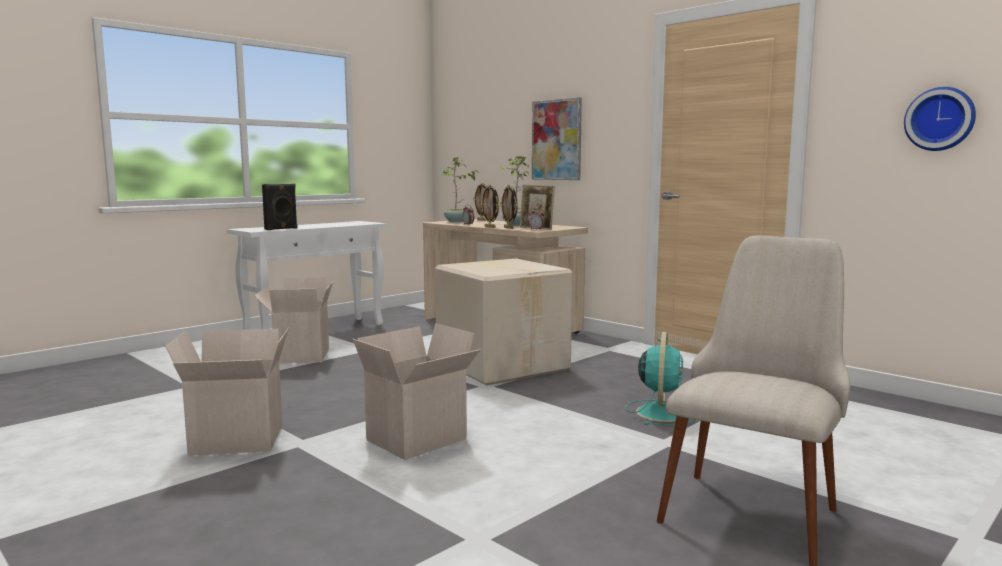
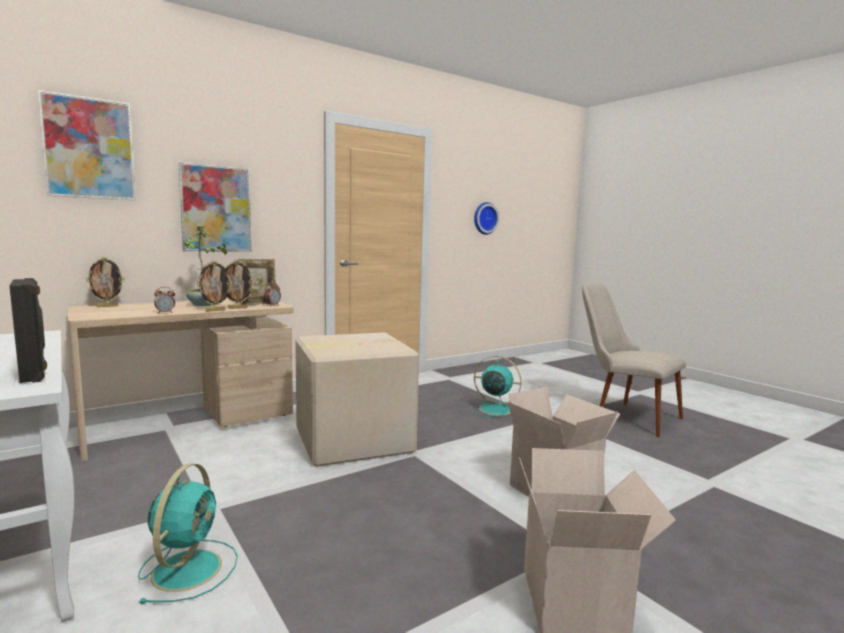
camera: 80 degrees left, 0 degrees up
cardboard box [255,277,333,363] -> turquoise fan [138,464,238,604]
potted plant [443,157,478,222] -> none
none -> picture [38,90,136,201]

